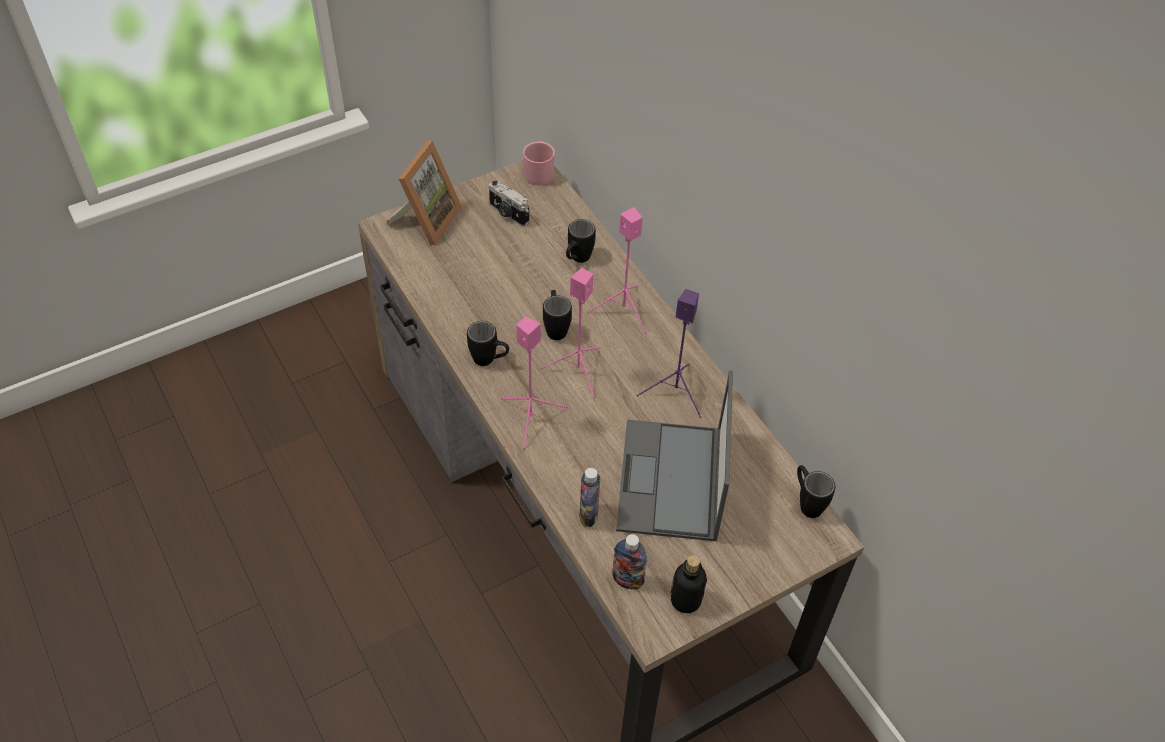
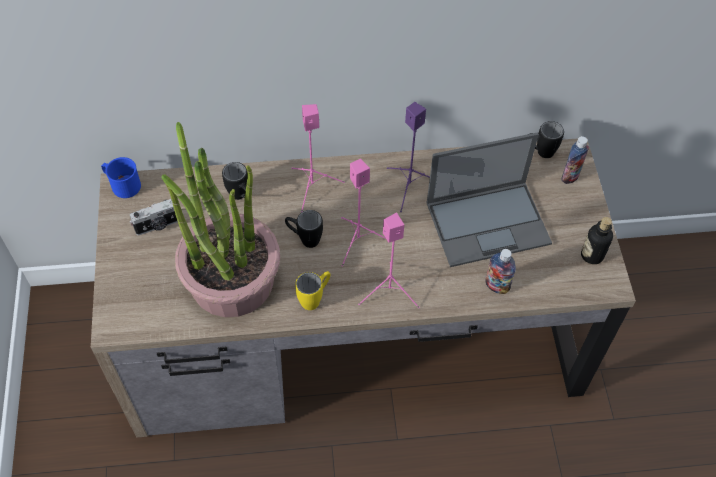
camera: 65 degrees left, 5 degrees up
picture frame [387,140,462,245] -> none
black mug [467,321,509,366] -> yellow mug [295,271,330,310]
pink mug [523,141,555,185] -> blue mug [101,157,141,198]
bottle [612,534,647,590] -> bottle moved to [561,136,589,184]
laptop [616,370,733,541] -> laptop turned 45 degrees counterclockwise [427,133,552,267]
none -> potted plant [161,122,280,317]

